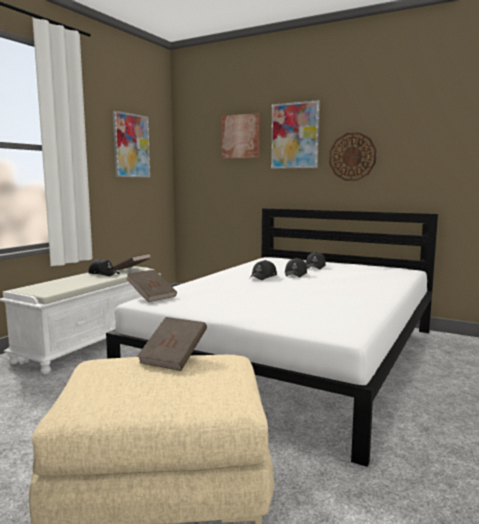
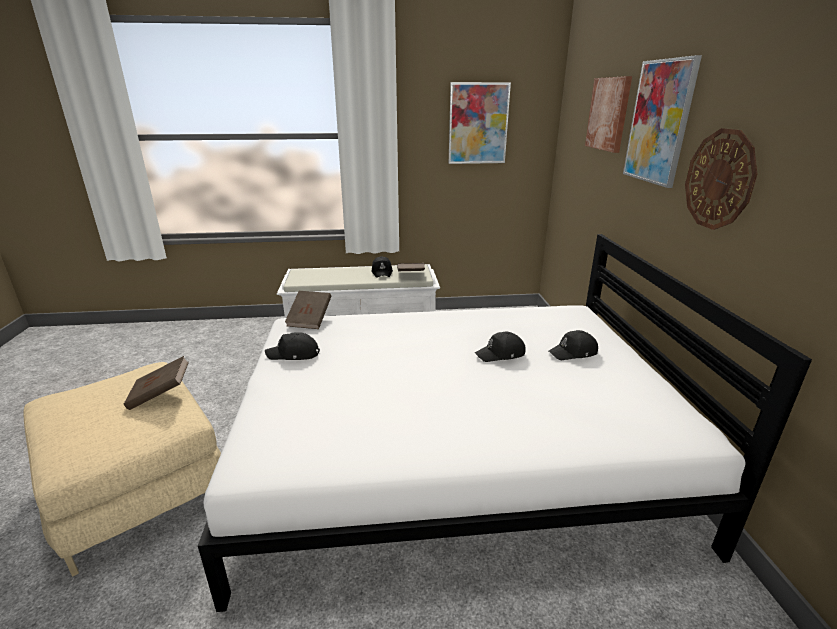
camera: 55 degrees right, 15 degrees up
black cap [249,260,277,280] -> black cap moved to [265,332,320,360]

